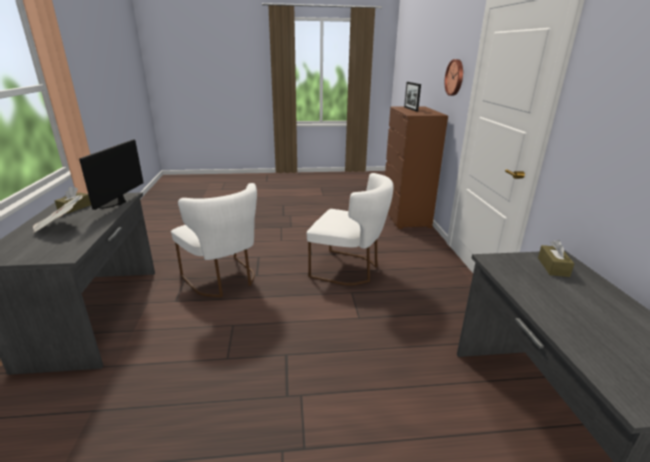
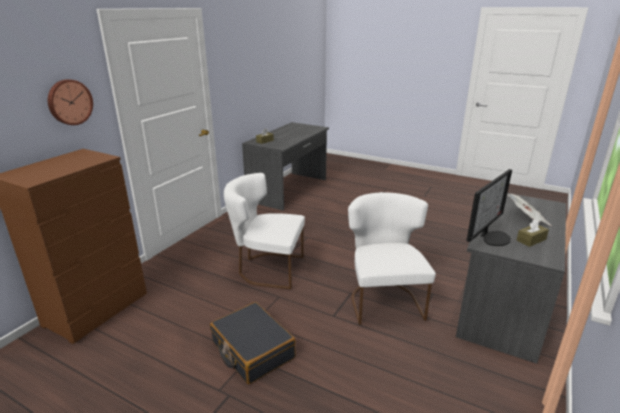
camera: 145 degrees left, 0 degrees up
white chair [307,173,394,285] -> white chair turned 45 degrees counterclockwise [224,173,305,289]
picture frame [404,82,421,112] -> none
none -> black suitcase [210,302,296,384]

